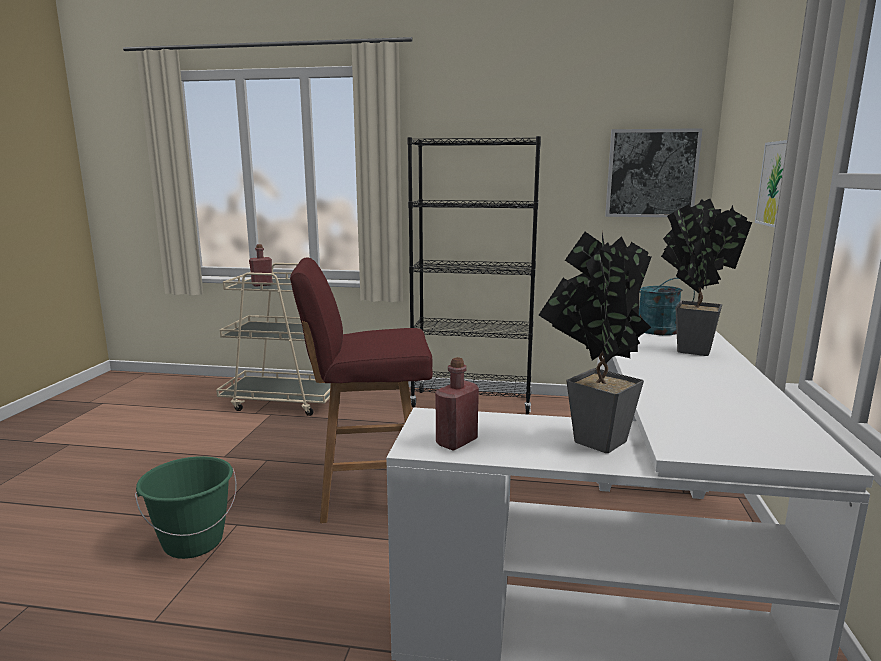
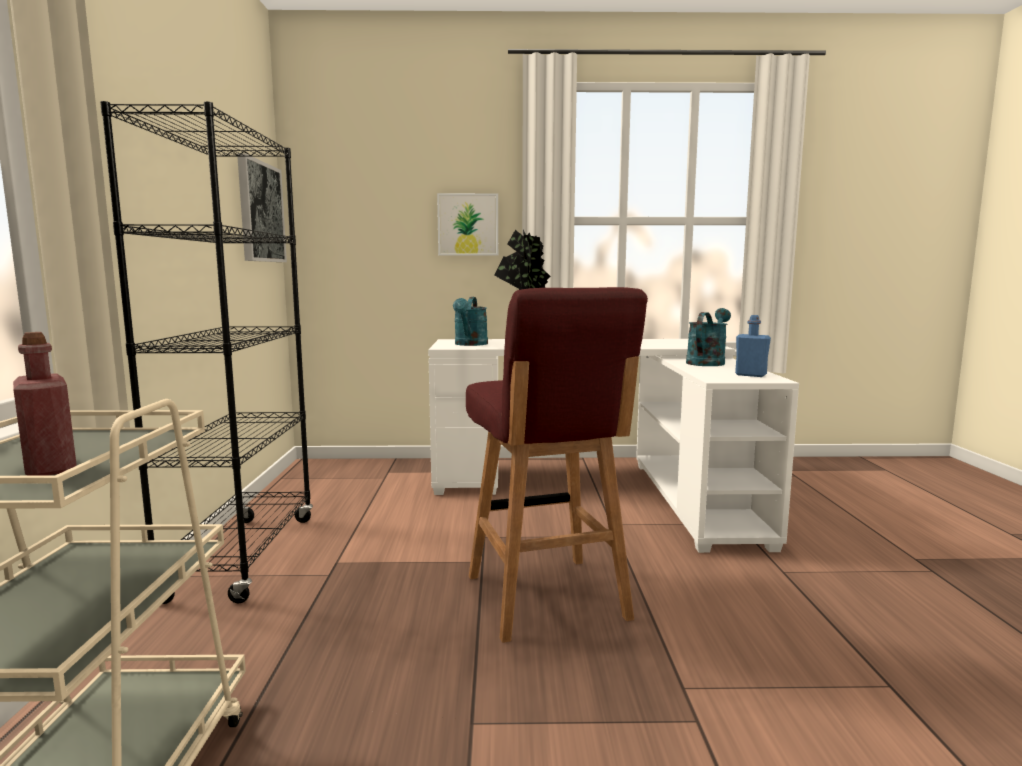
camera: 100 degrees left, 5 degrees down
green bucket [135,456,237,559] -> none
red bottle [435,357,479,450] -> blue bottle [735,315,771,377]
potted plant [539,232,651,453] -> turquoise watering can [686,308,731,366]

